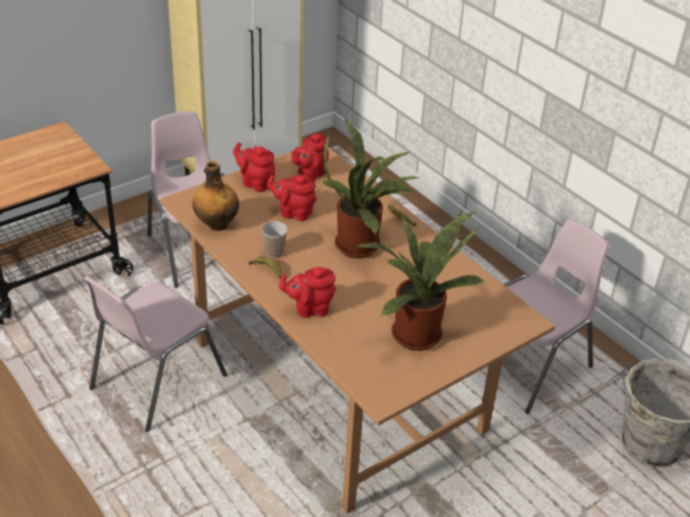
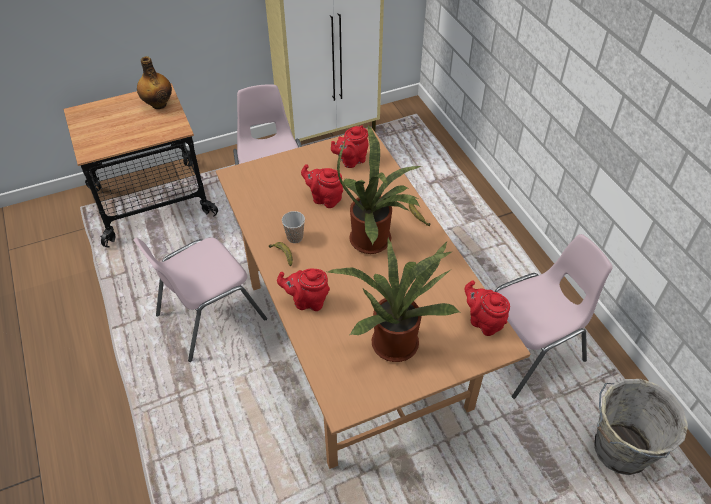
camera: 15 degrees right, 10 degrees up
bottle [192,161,239,231] -> bottle moved to [137,56,172,109]
red teapot [233,142,275,192] -> red teapot moved to [465,280,510,336]

